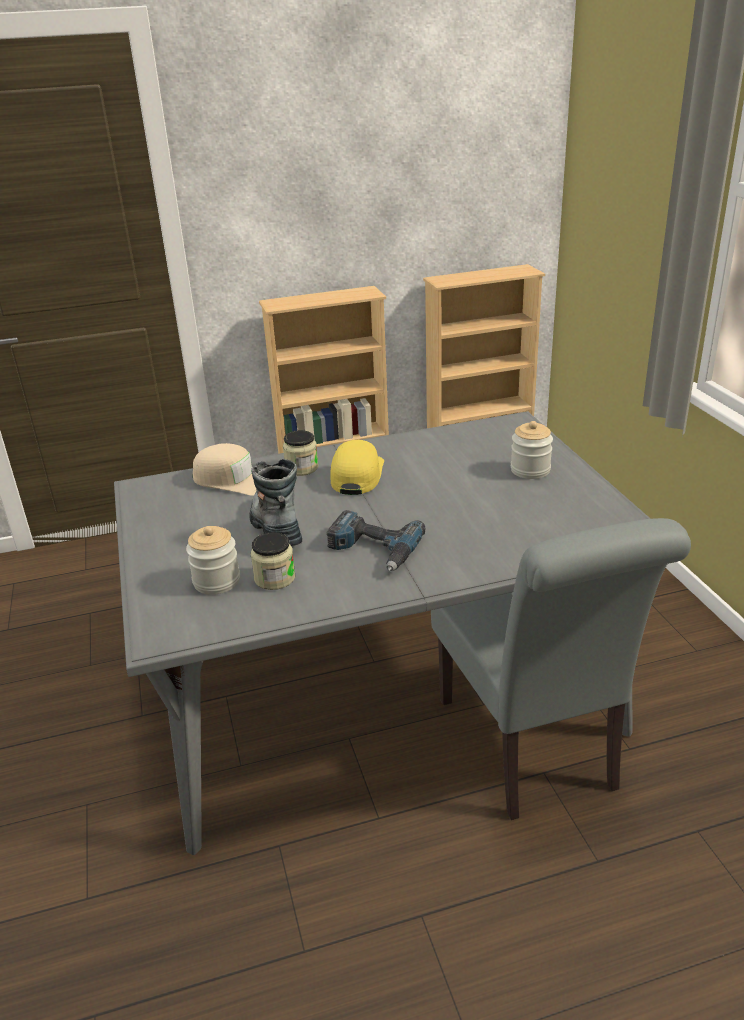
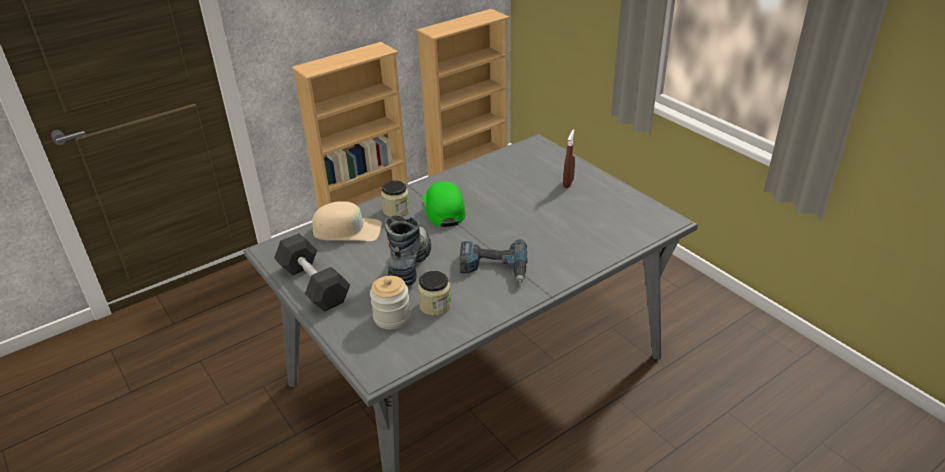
camera: 20 degrees left, 5 degrees up
boot [249,459,302,546] -> boot turned 45 degrees clockwise [385,215,431,286]
yellow cap [330,440,384,495] -> green cap [422,181,465,227]
grey chair [431,518,691,820] -> none
jar [511,421,553,479] -> brown spray bottle [563,130,575,188]
none -> grey dumbbell [274,233,350,312]

